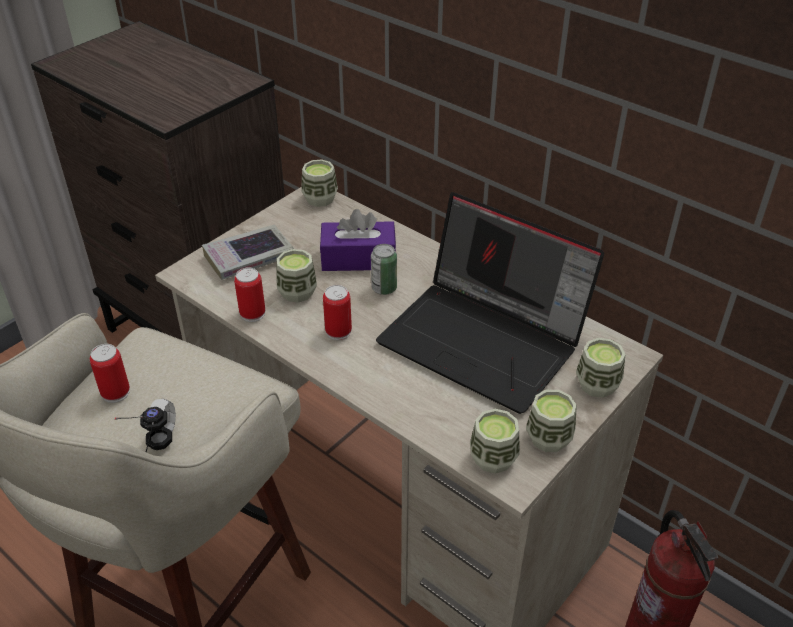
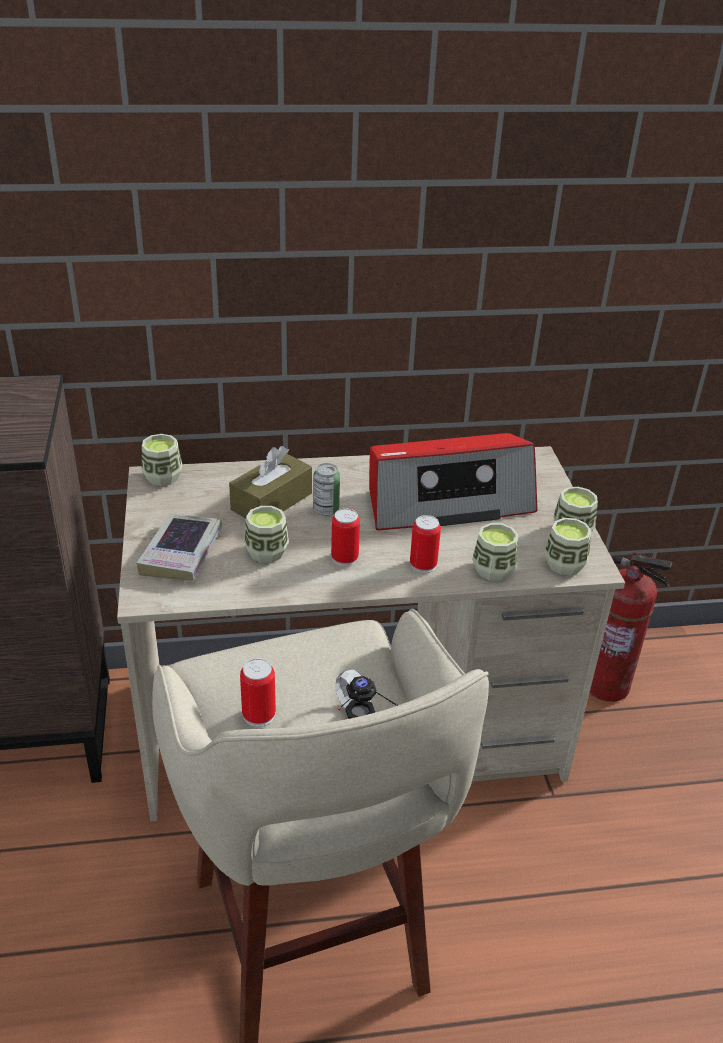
camera: 50 degrees left, 5 degrees down
can [234,267,265,322] -> can moved to [410,515,441,573]
purple tissue box [320,209,396,271] -> brown tissue box [229,446,312,518]
laptop [376,192,604,414] -> radio [369,433,538,531]
cup [576,338,625,398] -> cup moved to [472,523,518,581]

